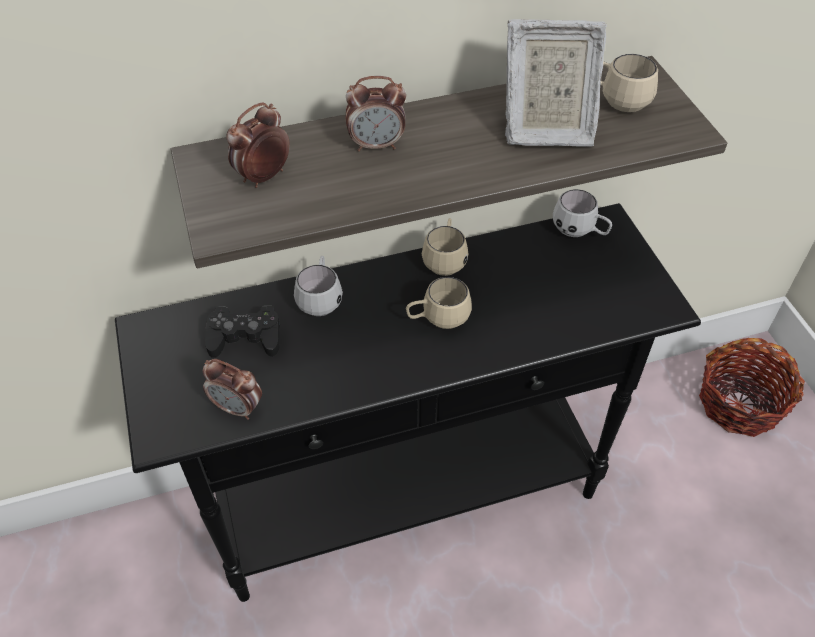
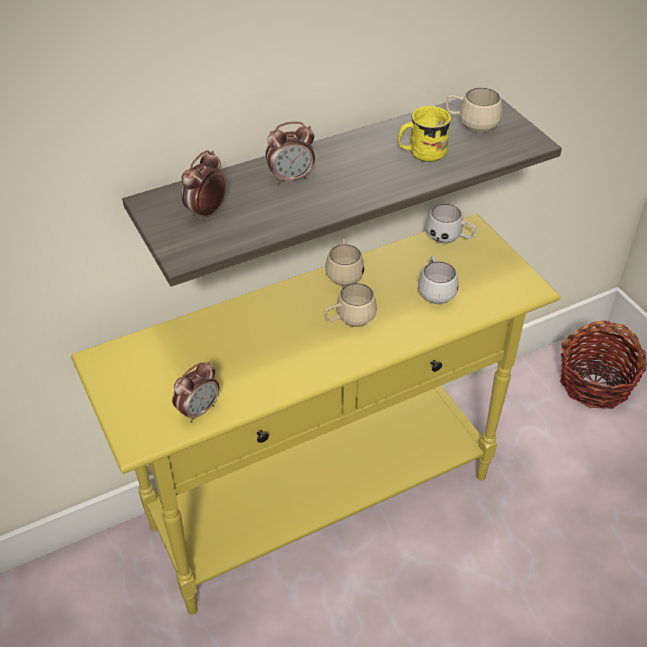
camera: 10 degrees left, 5 degrees down
black console table [115,203,701,602] -> yellow console table [71,214,560,615]
alarm clock [203,359,262,420] -> alarm clock turned 60 degrees counterclockwise [172,361,220,423]
black game controller [205,305,280,358] -> none
white mug [294,256,343,316] -> white mug moved to [418,256,458,304]
picture frame [505,19,607,147] -> yellow mug [397,106,451,162]

